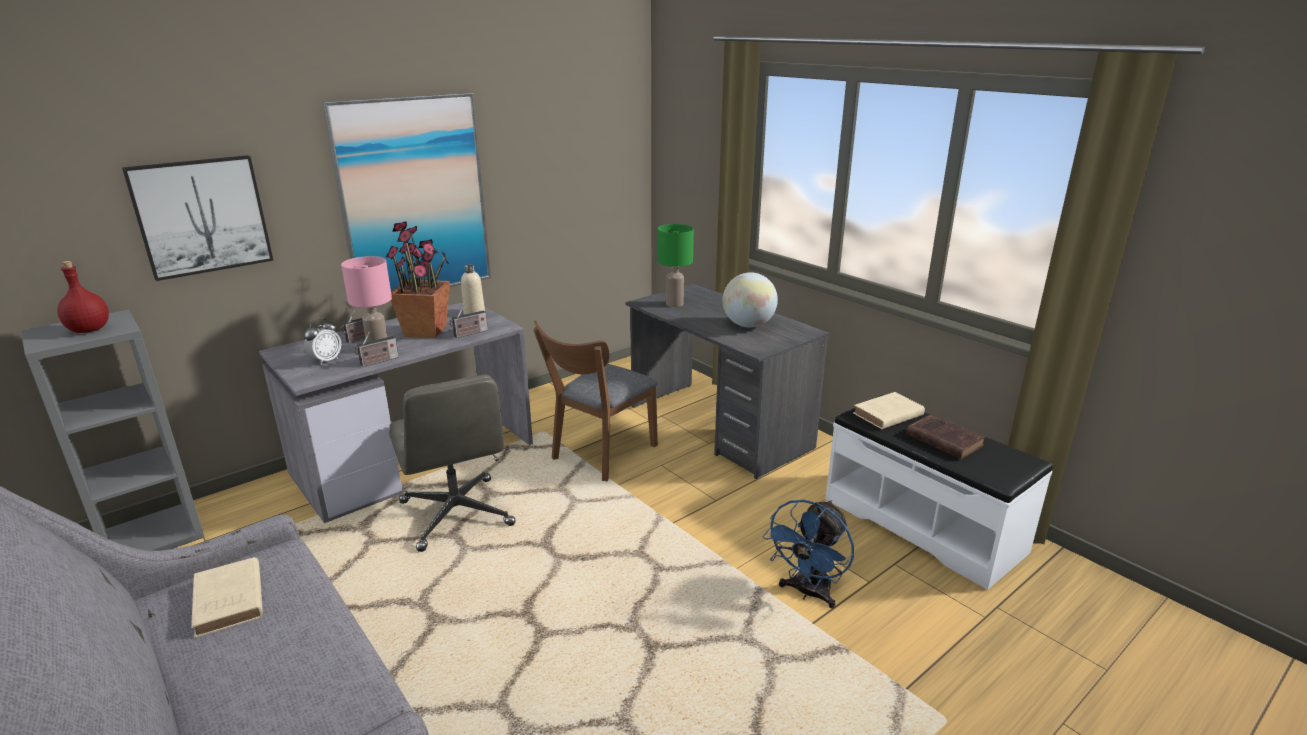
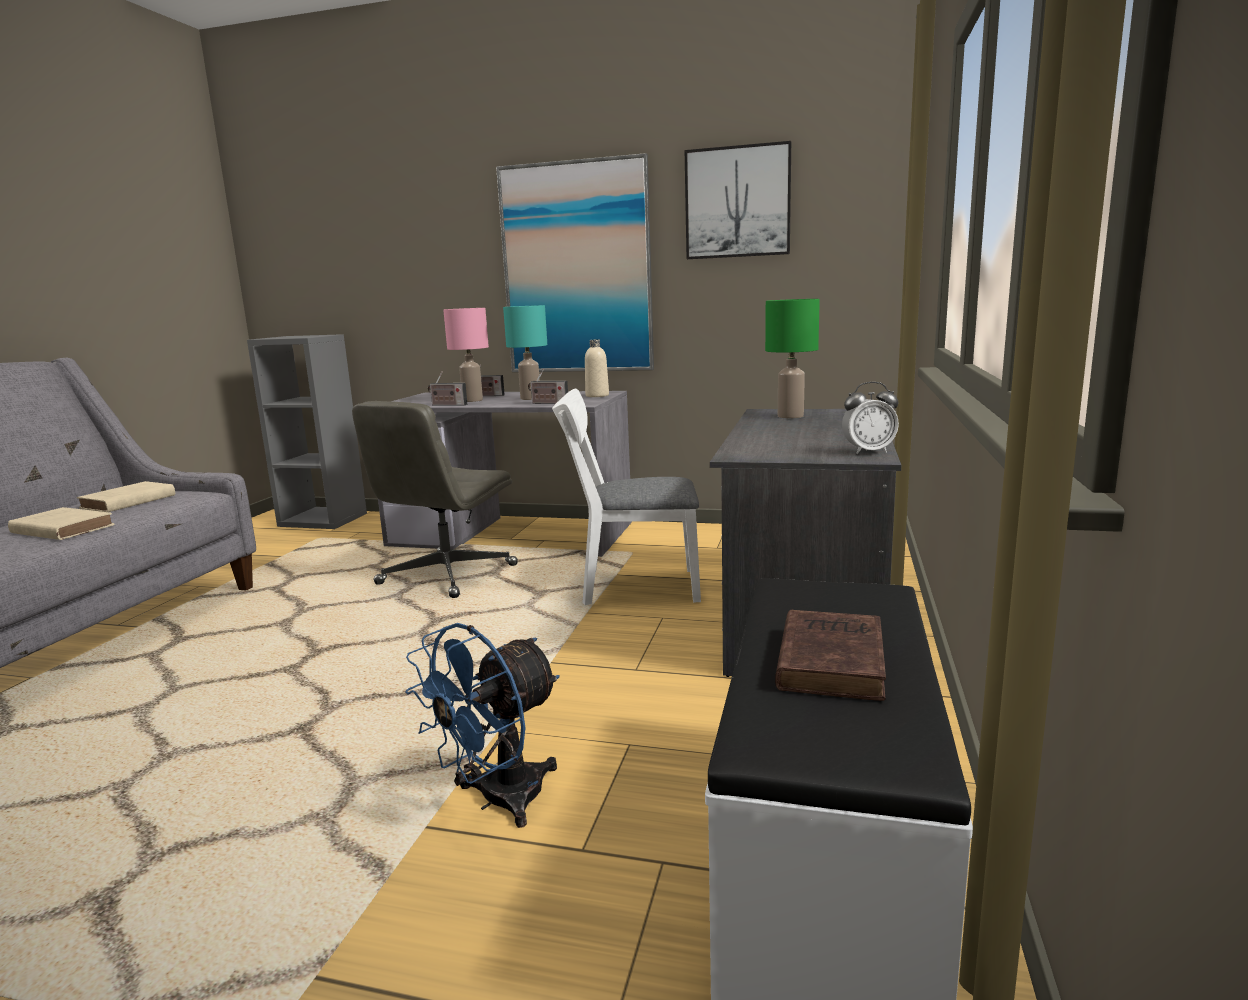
camera: 55 degrees right, 10 degrees down
red bottle [57,261,109,333] -> none
picture [122,155,274,281] -> picture moved to [685,141,791,259]
alarm clock [304,318,341,365] -> alarm clock moved to [842,382,899,454]
potted plant [386,222,450,338] -> turquoise table lamp [503,305,547,400]
brown chair [533,320,658,481] -> white chair [552,389,701,605]
globe [723,272,778,328] -> none
blue fan [763,500,854,609] -> blue fan turned 45 degrees counterclockwise [405,623,559,828]
beige book [853,392,925,429] -> beige book moved to [8,507,114,540]

